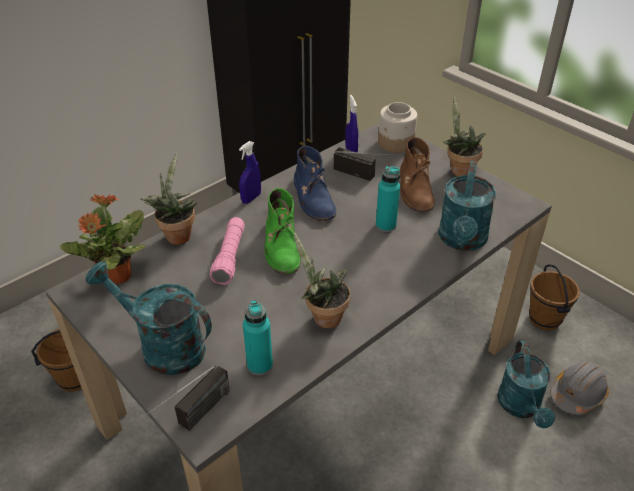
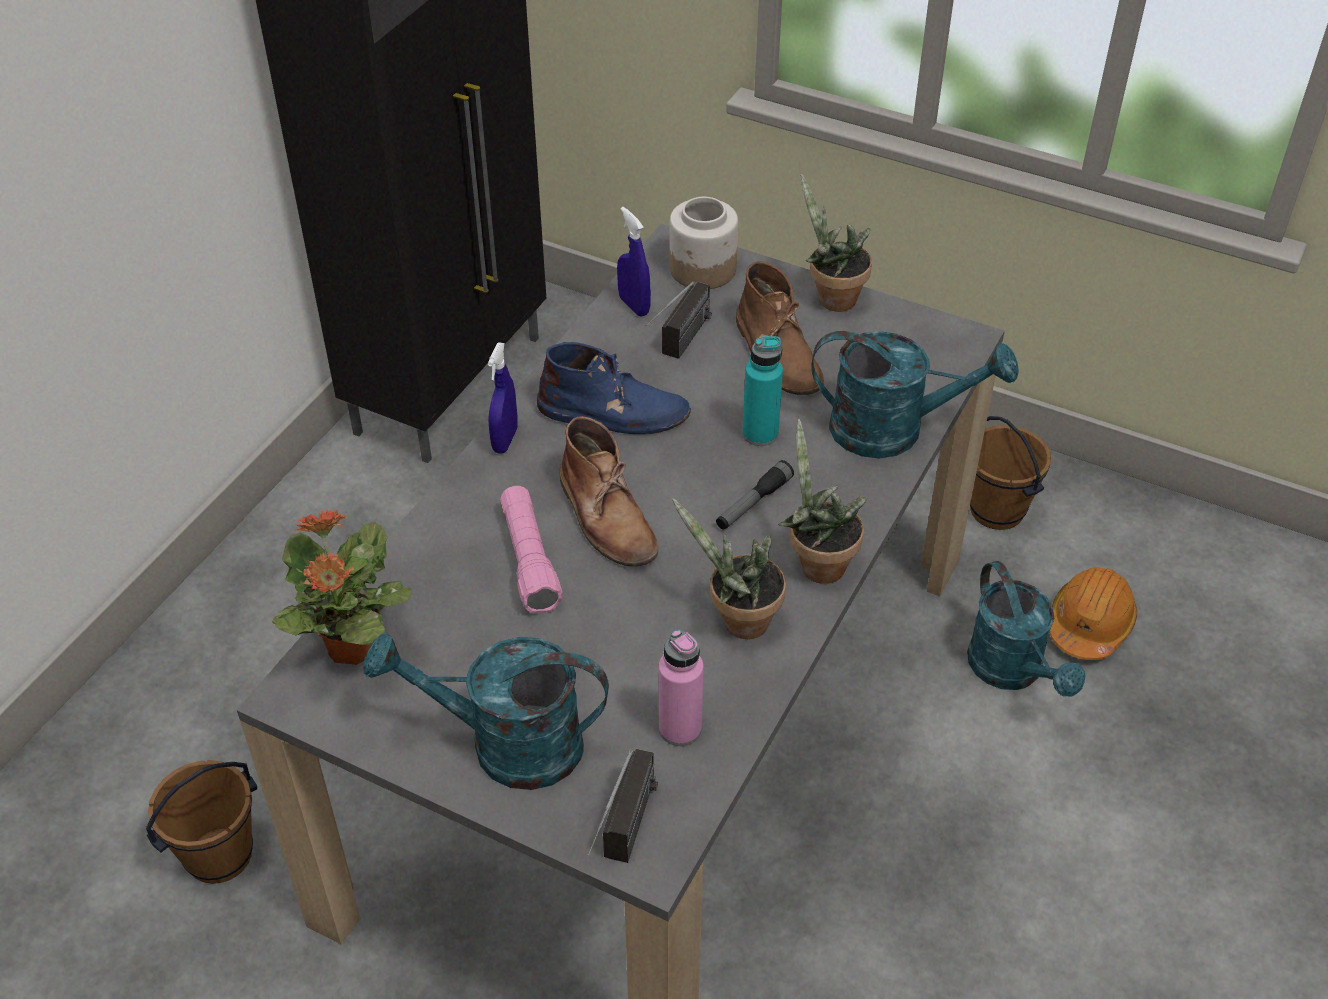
camera: 20 degrees left, 5 degrees up
potted plant [140,153,197,245] -> potted plant moved to [778,419,867,584]
turquoise bottle [243,300,273,375] -> pink bottle [659,629,703,746]
green boot [264,188,301,274] -> brown boot [560,416,658,566]
blue boot [294,146,336,221] -> blue boot turned 45 degrees counterclockwise [537,342,691,434]
radio [334,147,394,181] -> radio turned 105 degrees clockwise [645,281,712,359]
turquoise watering can [438,161,496,251] -> turquoise watering can turned 75 degrees counterclockwise [811,331,1019,458]
grey hard hat [550,361,609,415] -> orange hard hat [1050,567,1137,660]
none -> flashlight [716,460,794,530]

